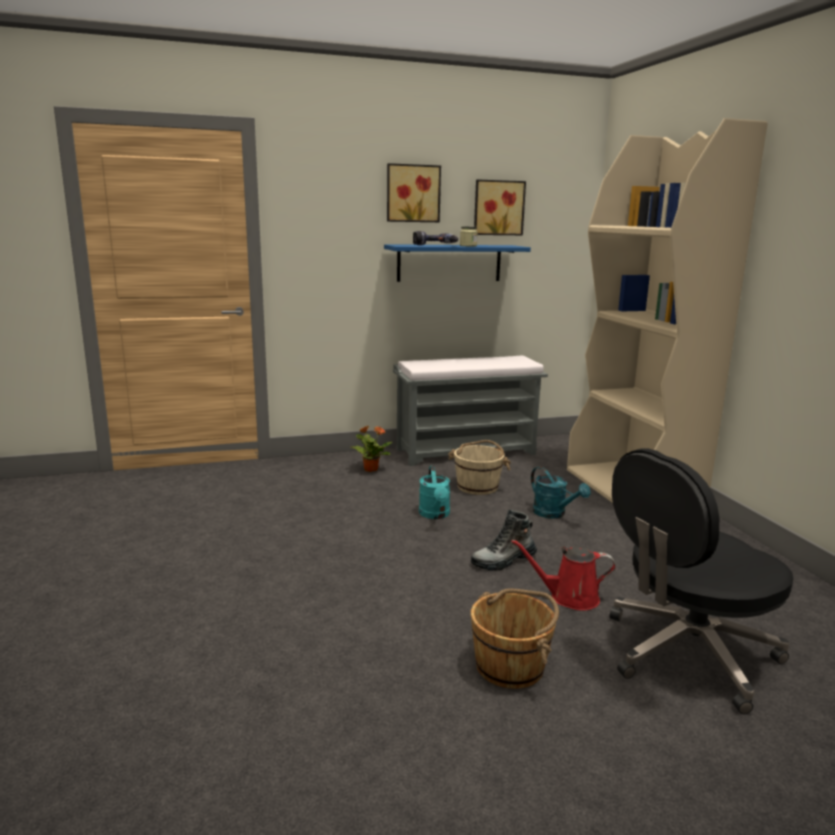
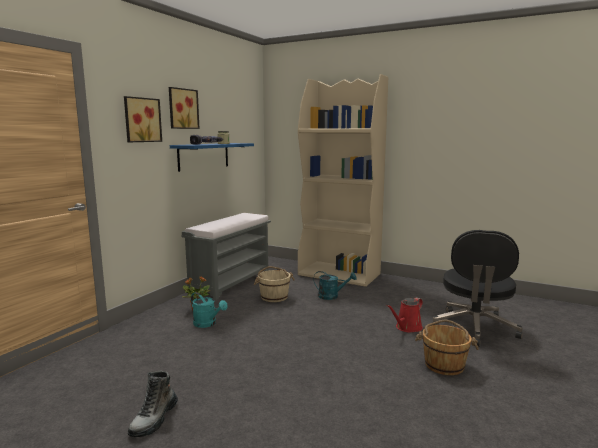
camera: 45 degrees left, 5 degrees down
turquoise watering can [419,466,450,519] -> turquoise watering can moved to [191,292,228,328]
boot [471,509,537,571] -> boot moved to [128,370,178,437]
picture [474,179,526,235] -> picture moved to [124,96,162,142]

